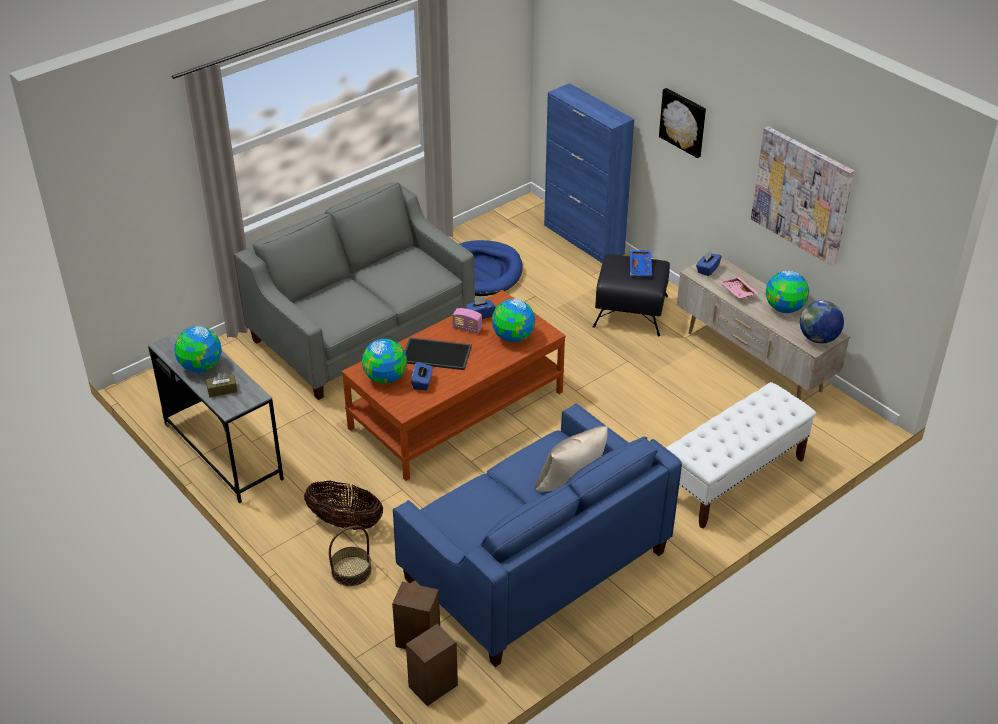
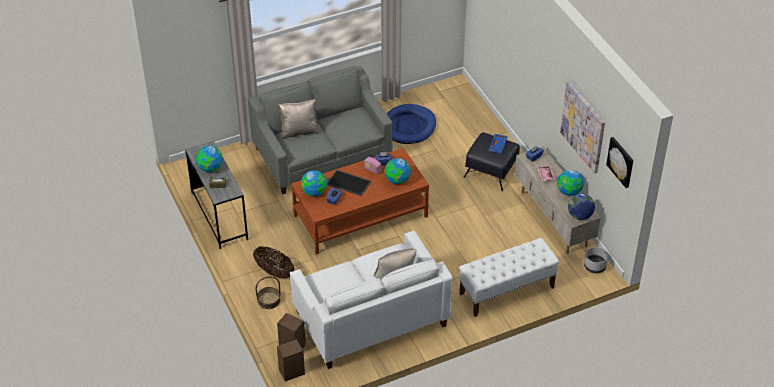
camera: 15 degrees right, 5 degrees up
blue sofa [393,404,682,667] -> white sofa [290,230,453,369]
blue cabinet [544,83,634,263] -> none
picture [659,88,706,158] -> picture moved to [606,137,633,188]
none -> beige pillow [279,99,319,138]
none -> grey planter [584,247,608,273]

